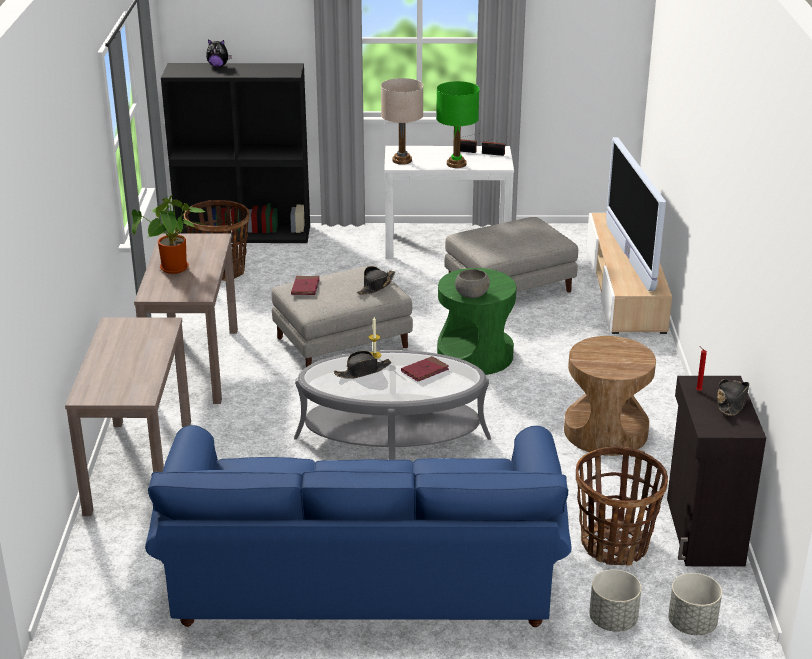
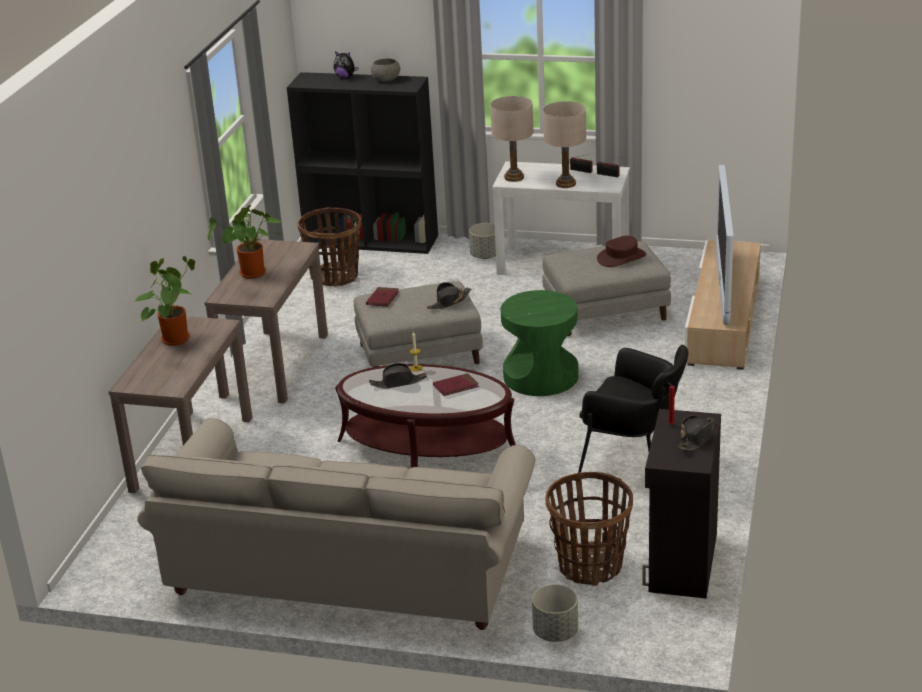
camera: 15 degrees right, 0 degrees up
blue sofa [145,425,572,627] -> beige sofa [137,418,535,630]
grey coffee table [294,350,491,460] -> brown coffee table [335,364,516,468]
green table lamp [436,81,480,168] -> beige table lamp [543,101,586,188]
grey bowl [455,269,490,298] -> grey bowl moved to [371,58,400,82]
brown side table [564,336,656,456] -> black armchair [578,345,689,473]
grey planter [668,573,722,635] -> grey planter moved to [469,223,496,259]
none -> potted plant [135,256,195,346]
none -> brown hat [597,236,646,267]

